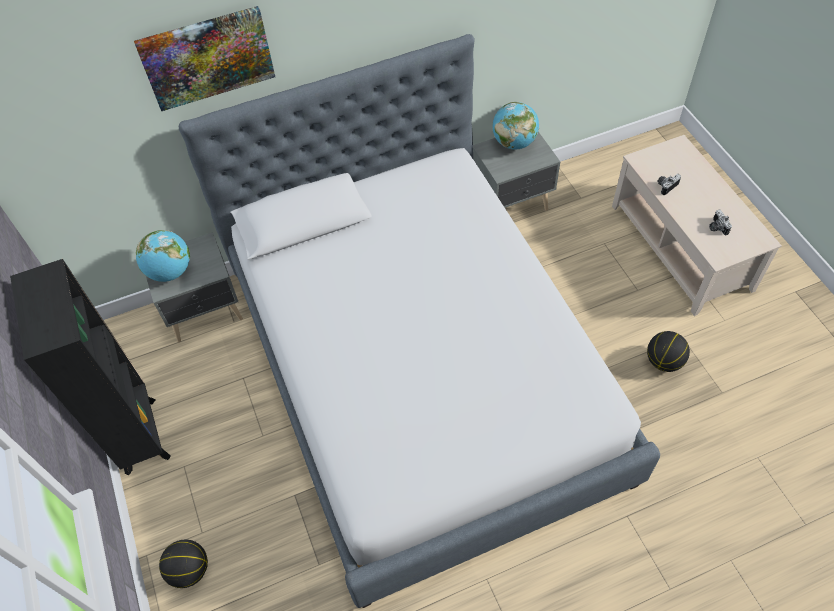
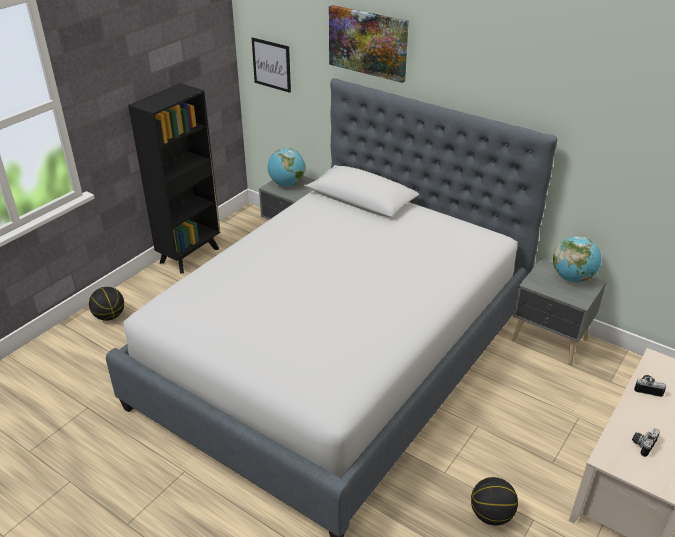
camera: 55 degrees right, 20 degrees down
none -> picture [252,38,291,93]

